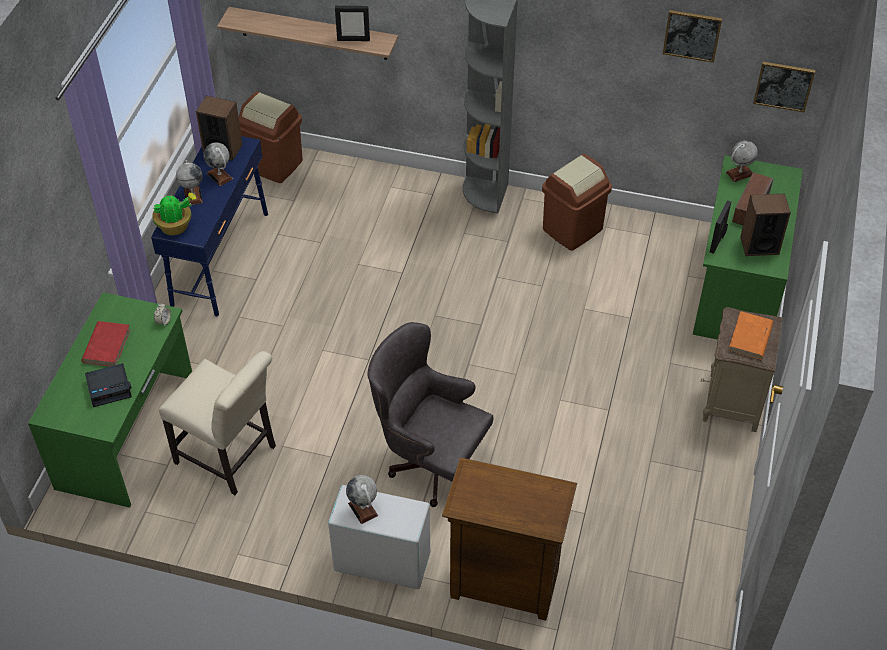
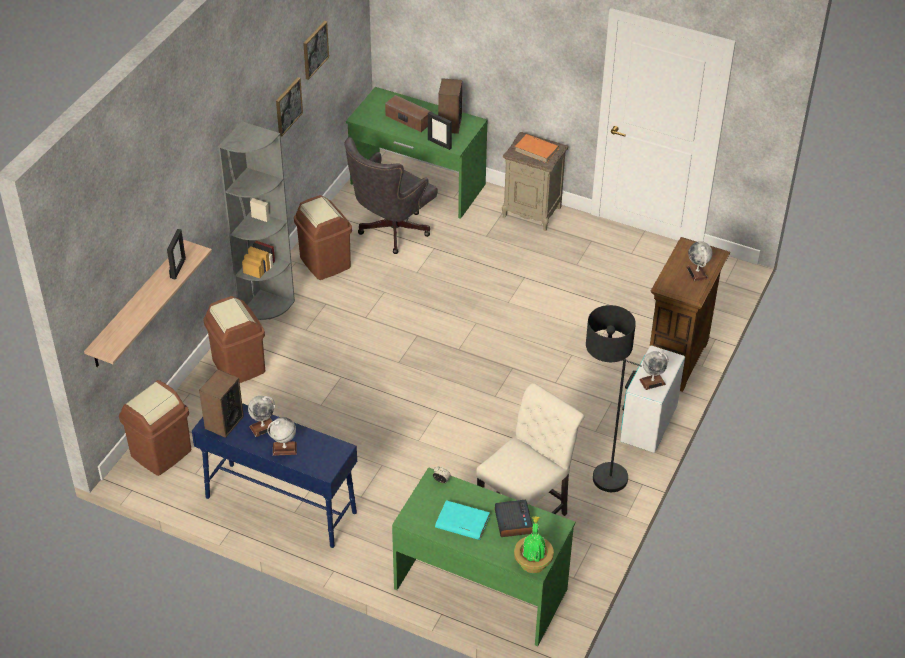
camera: 80 degrees left, 5 degrees down
red book [81,321,131,367] -> turquoise book [435,500,490,540]
potted plant [152,192,196,235] -> potted plant moved to [514,516,554,573]
grey office chair [368,322,493,507] -> grey office chair moved to [344,137,437,254]
globe [726,140,758,182] -> globe moved to [686,241,712,281]
picture [753,62,815,112] -> picture moved to [276,77,303,137]
none -> brown trash can [203,296,265,383]
none -> black floor lamp [586,305,642,492]

